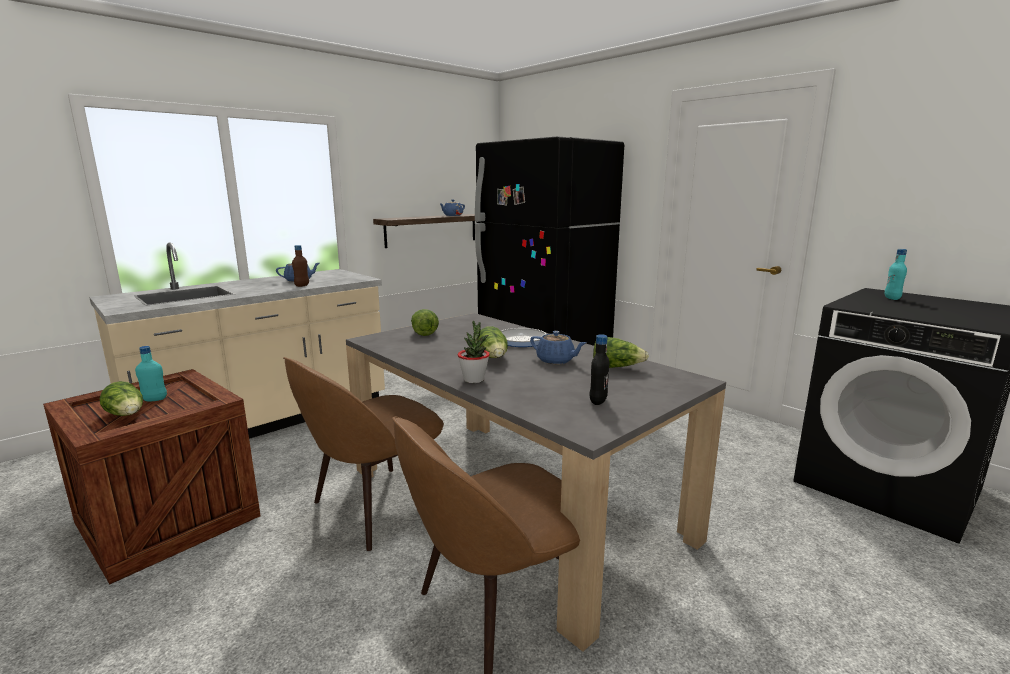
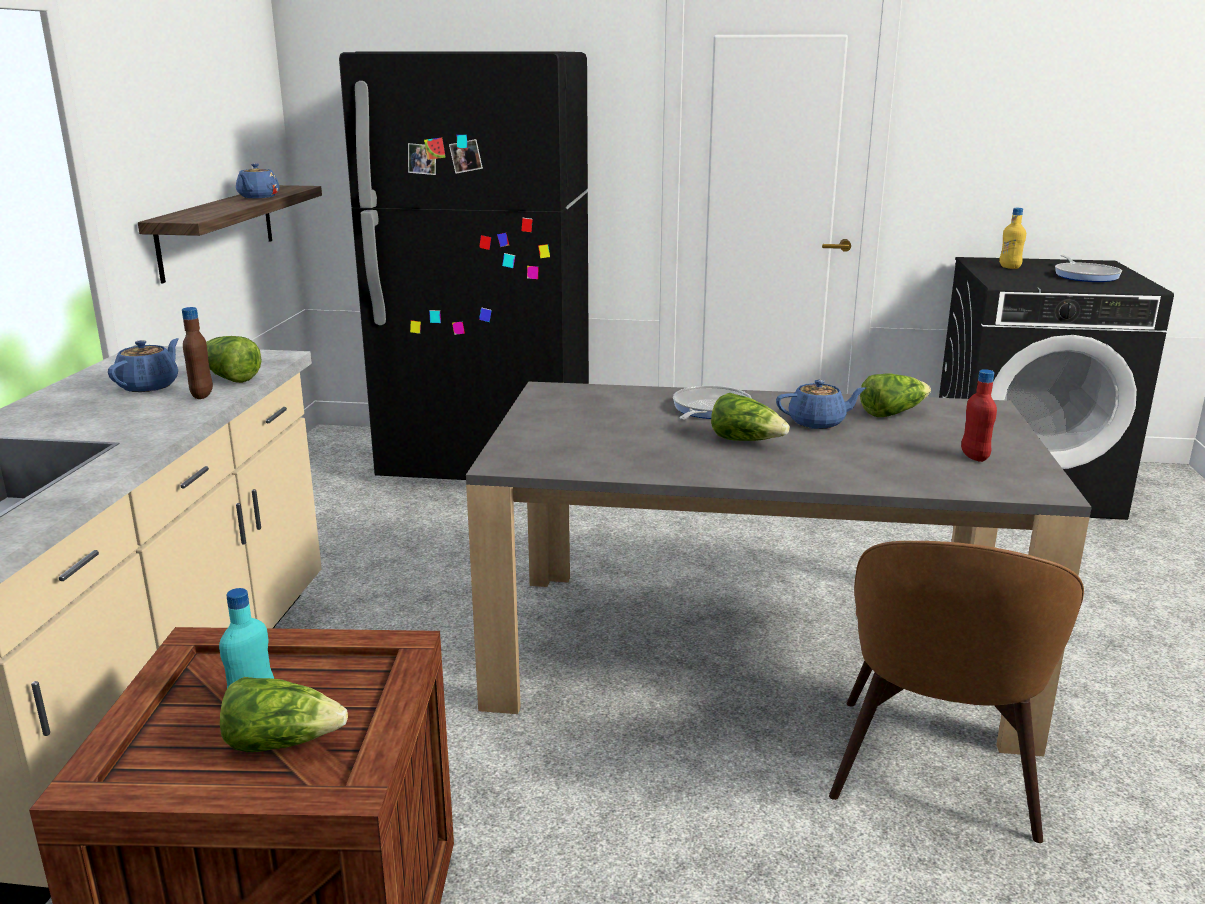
camera: 40 degrees left, 5 degrees up
brown chair [283,357,444,551] -> none
lettuce [411,309,439,336] -> lettuce moved to [206,336,262,383]
potted plant [457,321,490,383] -> none
black bottle [590,334,609,405] -> red bottle [961,369,997,462]
turquoise bottle [885,249,907,300] -> yellow bottle [999,208,1026,269]
none -> frying pan [1055,255,1122,282]

